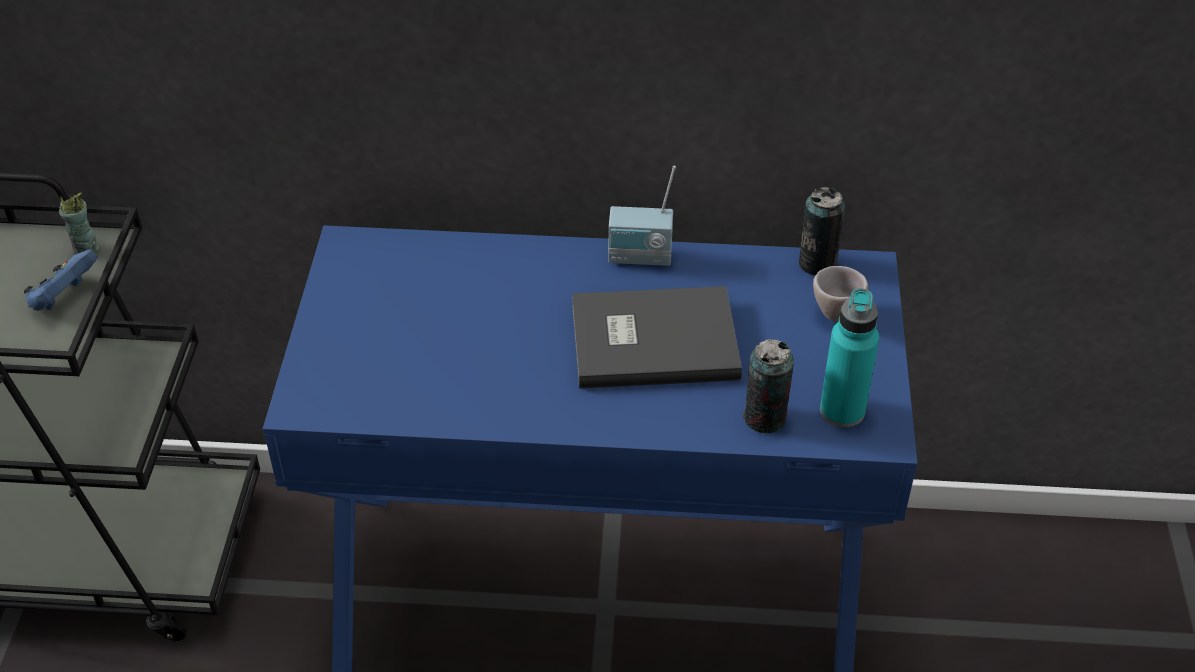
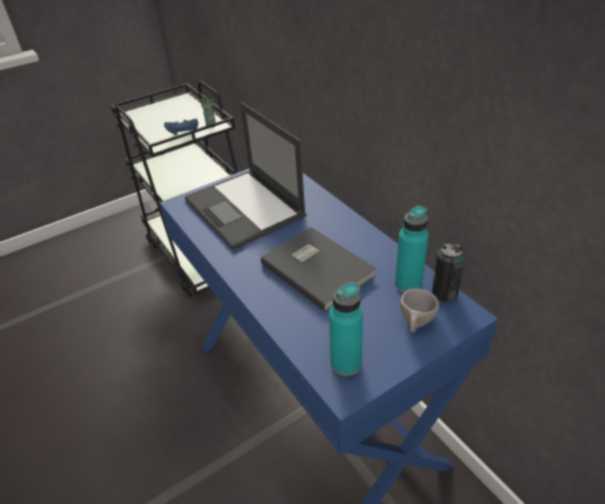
camera: 55 degrees right, 5 degrees down
radio [608,165,676,266] -> none
can [743,339,794,434] -> none
none -> laptop [185,102,306,250]
none -> turquoise bottle [395,206,428,293]

